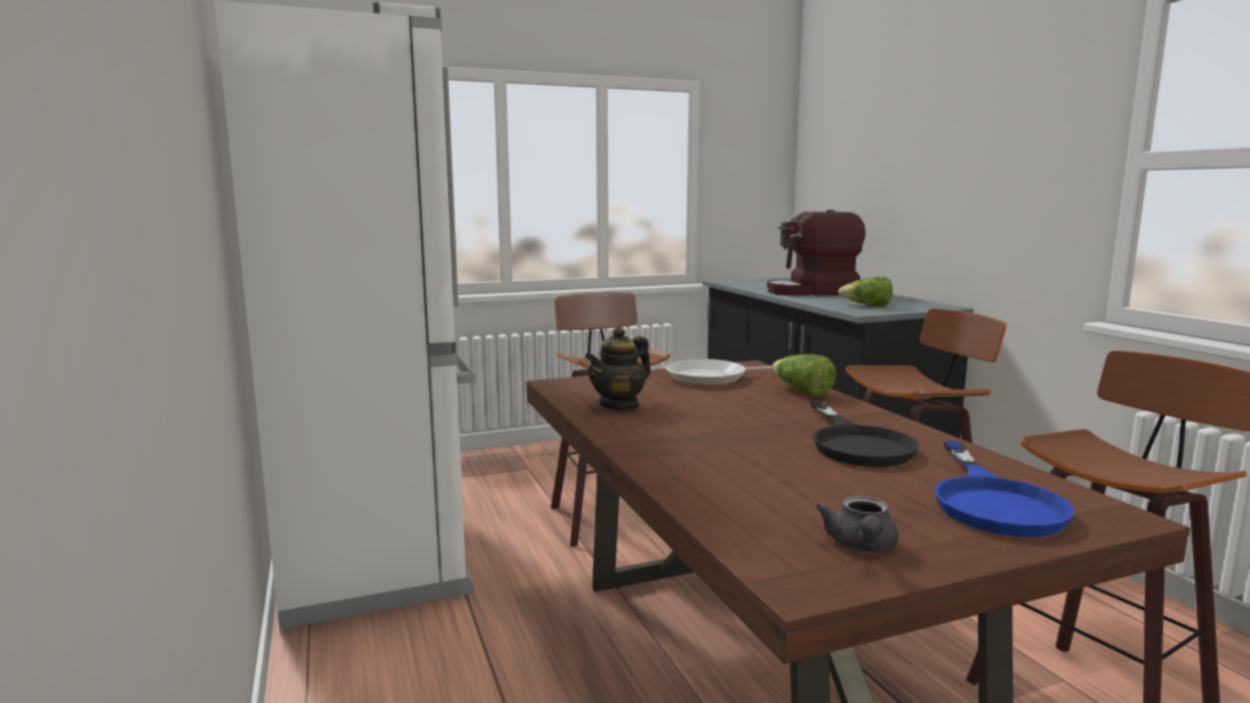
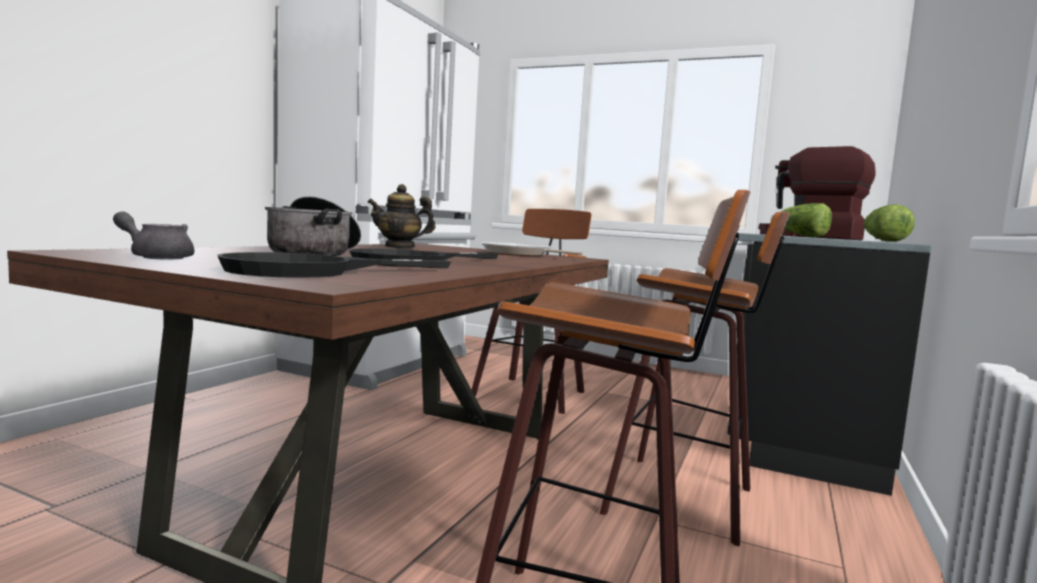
camera: 45 degrees right, 5 degrees down
lettuce [772,354,836,397] -> lettuce moved to [864,205,915,242]
grey teapot [816,496,898,552] -> grey teapot turned 45 degrees clockwise [113,211,194,260]
blue frying pan [934,441,1075,537] -> black frying pan [217,252,451,278]
none -> cooking pot [265,196,361,256]

